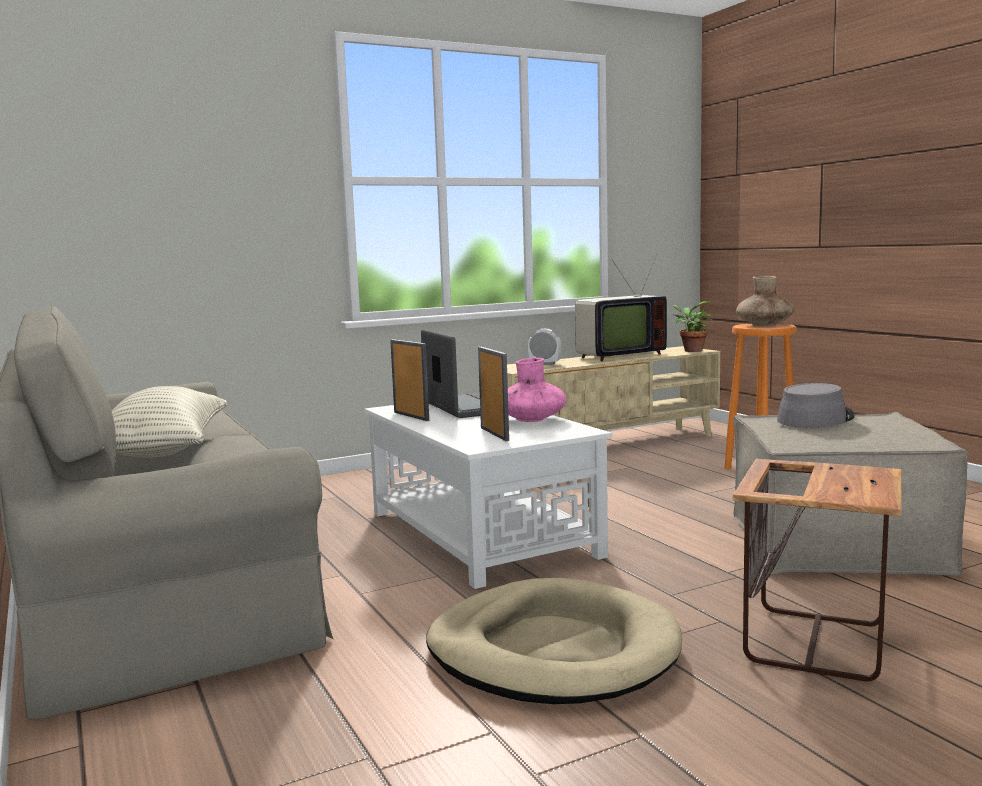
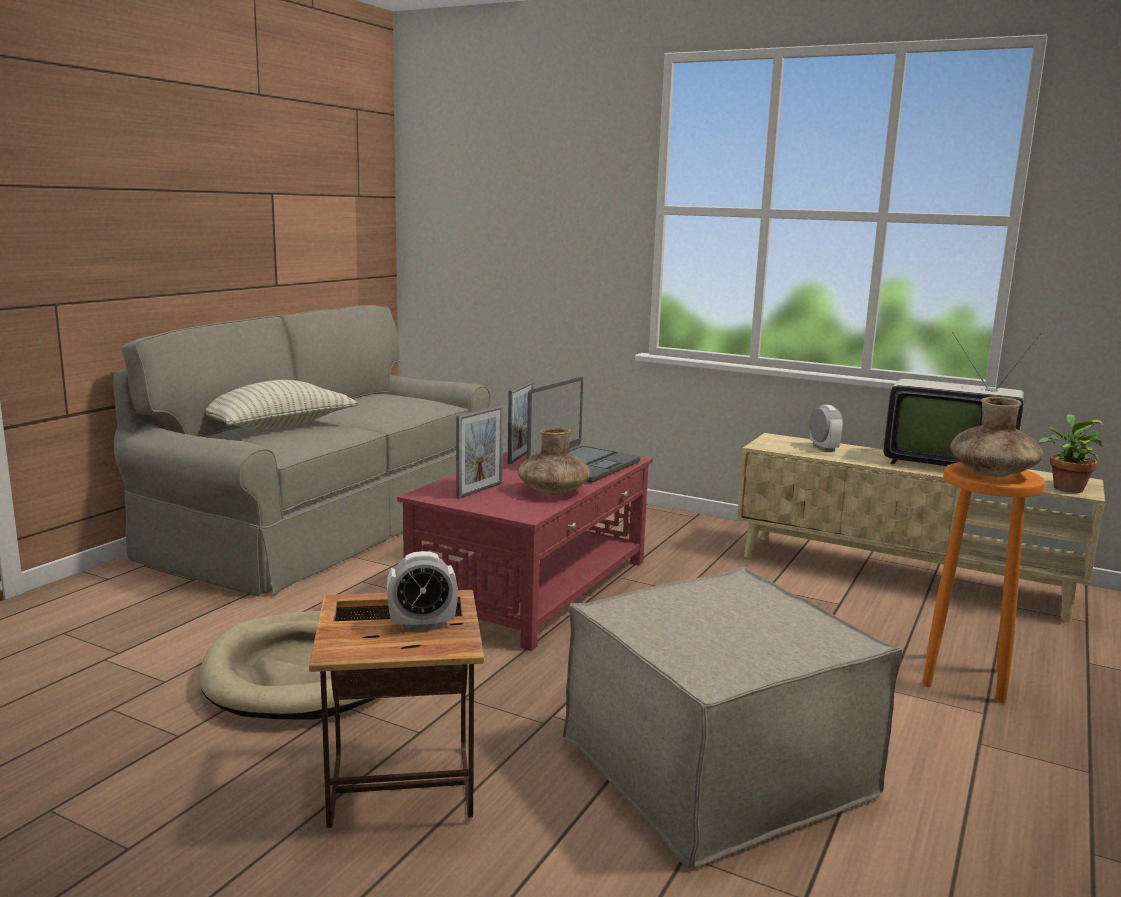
camera: 55 degrees right, 5 degrees up
white coffee table [365,404,612,589] -> red coffee table [397,446,653,651]
pink vase [508,358,566,422] -> brown vase [518,428,590,495]
grey hat [777,383,855,428] -> none
none -> alarm clock [387,551,458,631]

